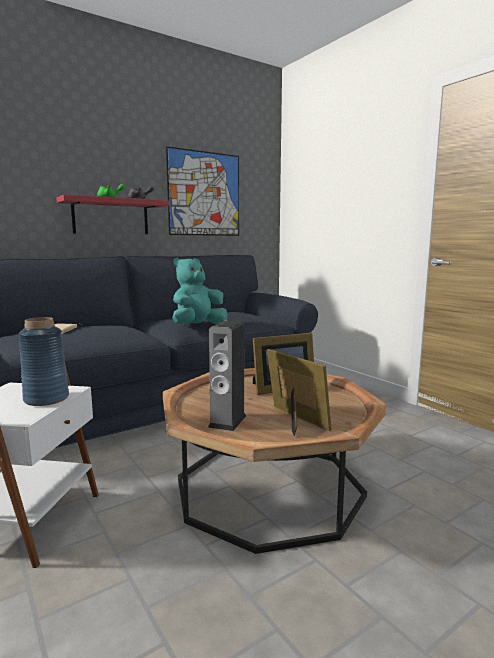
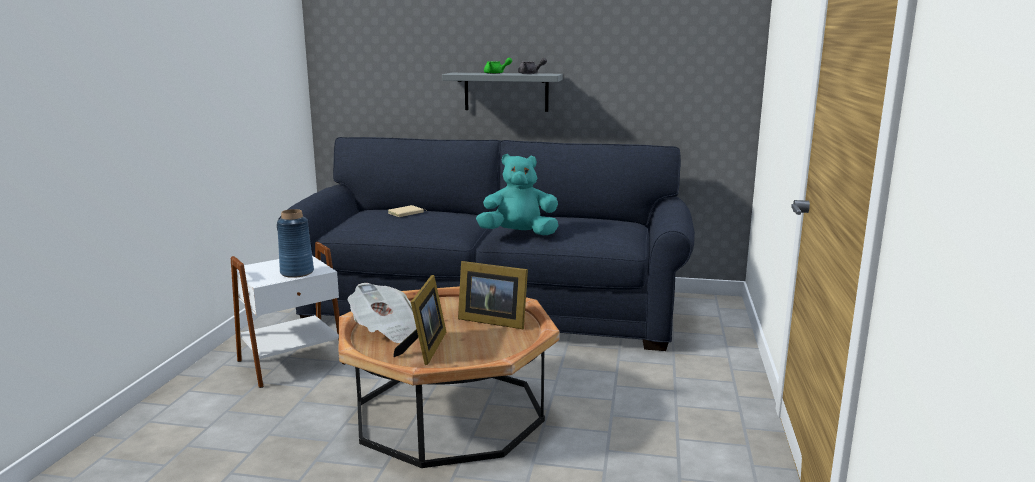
camera: 45 degrees right, 5 degrees up
red shelf [56,194,169,234] -> grey shelf [442,73,563,112]
picture [166,146,239,236] -> none
speaker [208,320,246,431] -> newspaper [348,283,416,343]

